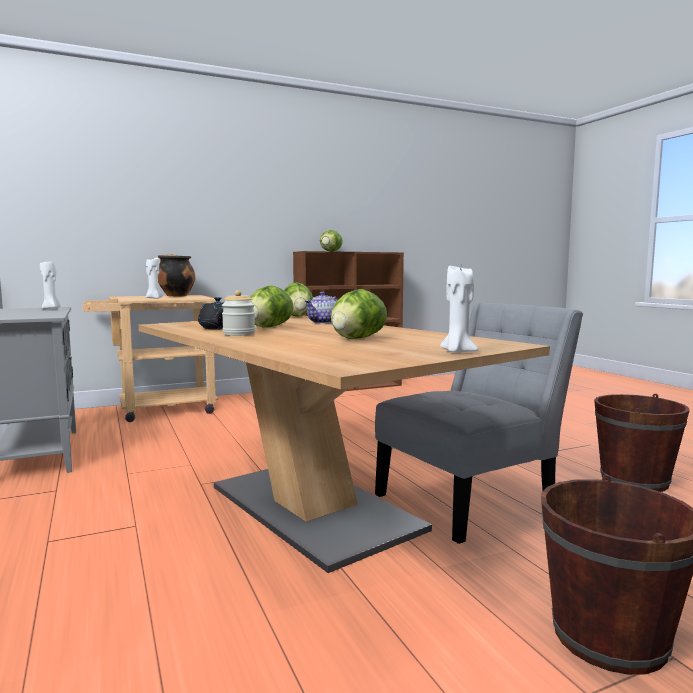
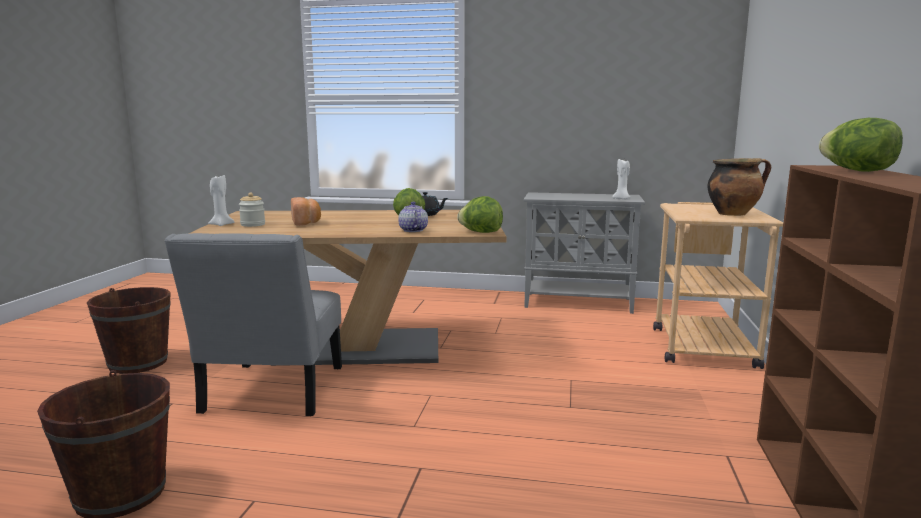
camera: 125 degrees right, 5 degrees up
white candle [146,258,163,299] -> none
jar [222,290,255,336] -> jar moved to [239,193,265,227]
lettuce [331,289,387,339] -> bread [291,197,321,226]

